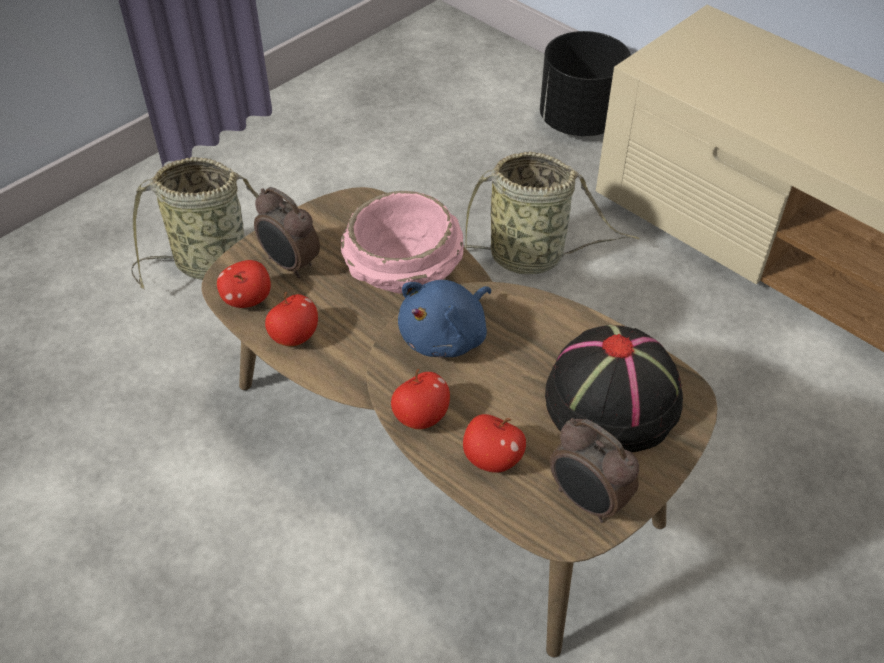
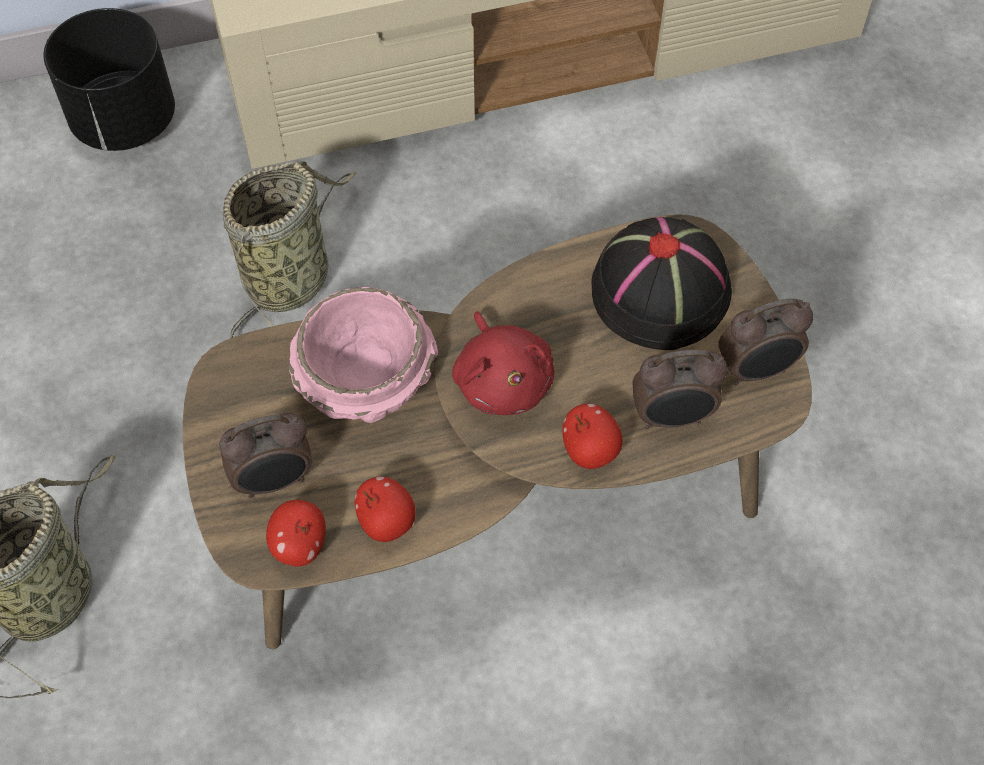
camera: 60 degrees left, 10 degrees up
blue plush toy [398,280,491,357] -> red plush toy [452,311,554,415]
apple [463,414,526,473] -> alarm clock [632,350,727,429]

